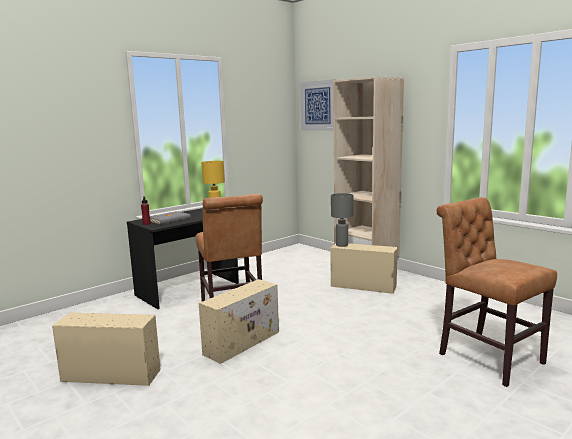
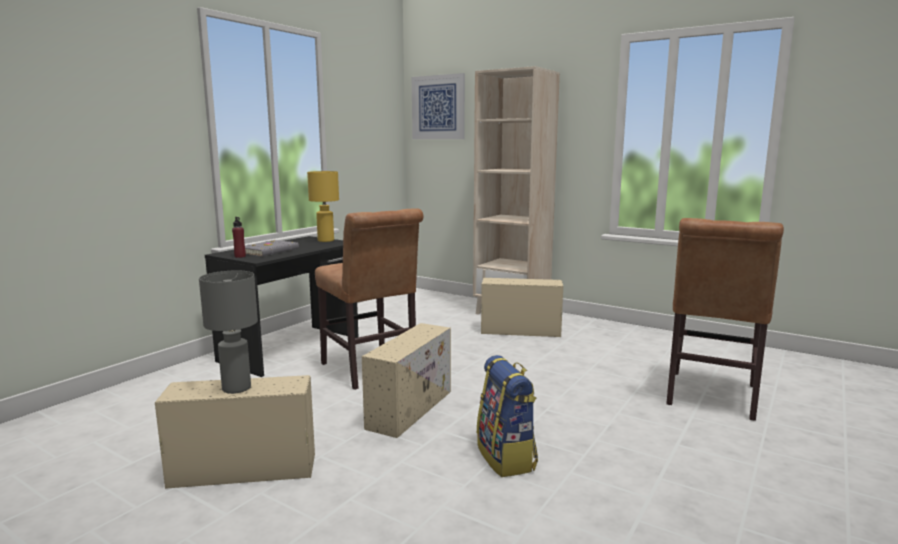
camera: 15 degrees left, 0 degrees up
grey table lamp [331,193,353,247] -> grey table lamp moved to [199,271,258,394]
brown chair [436,197,557,387] -> brown chair turned 105 degrees counterclockwise [666,218,784,421]
none -> backpack [477,355,538,477]

